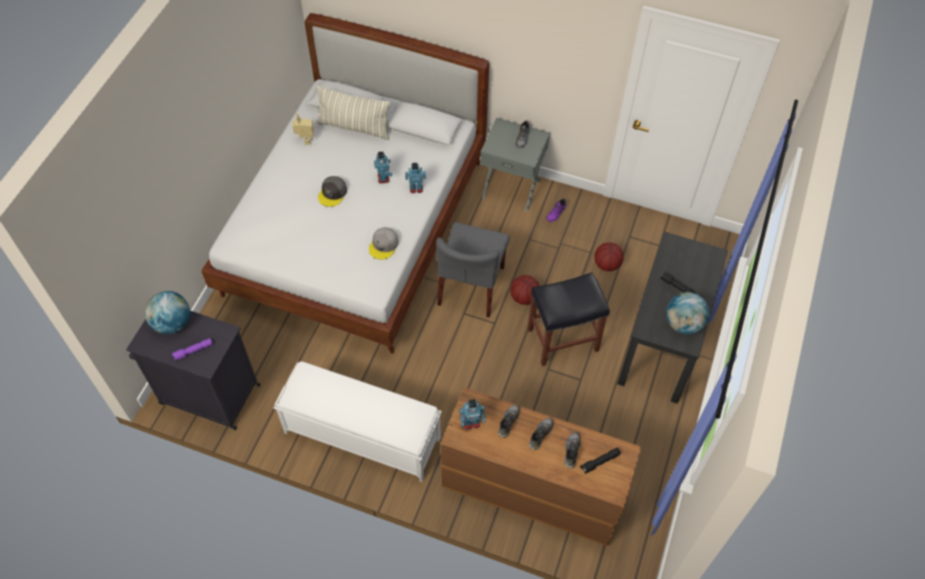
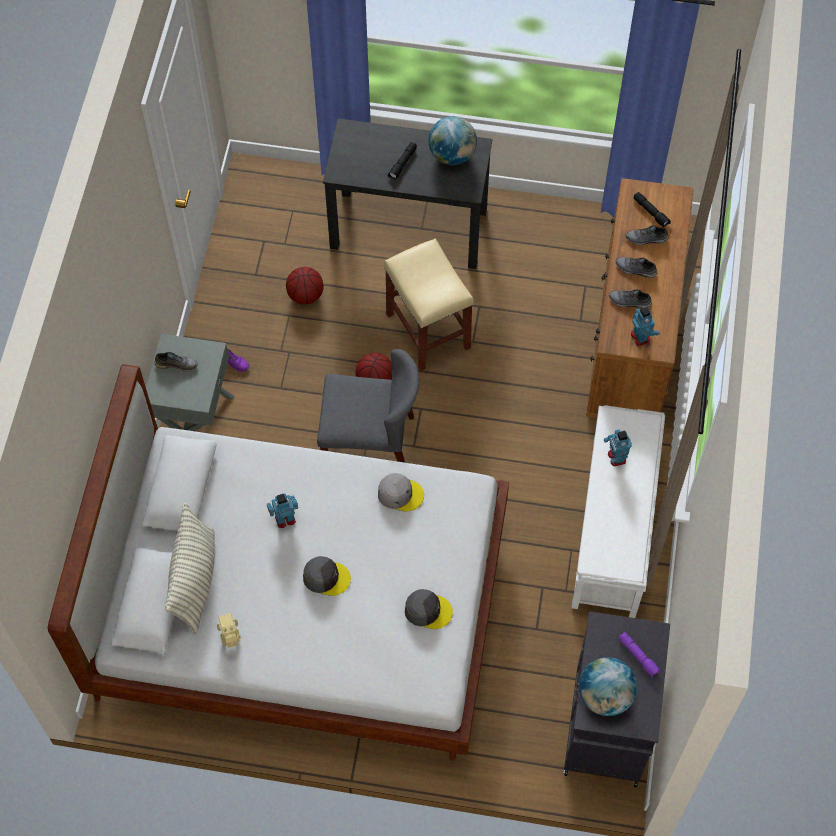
camera: 100 degrees left, 5 degrees up
toy robot [405,163,426,193] -> toy robot moved to [604,430,632,466]
black stool [528,272,610,366] -> beige stool [384,238,474,371]
none -> grey cap [405,589,453,629]

